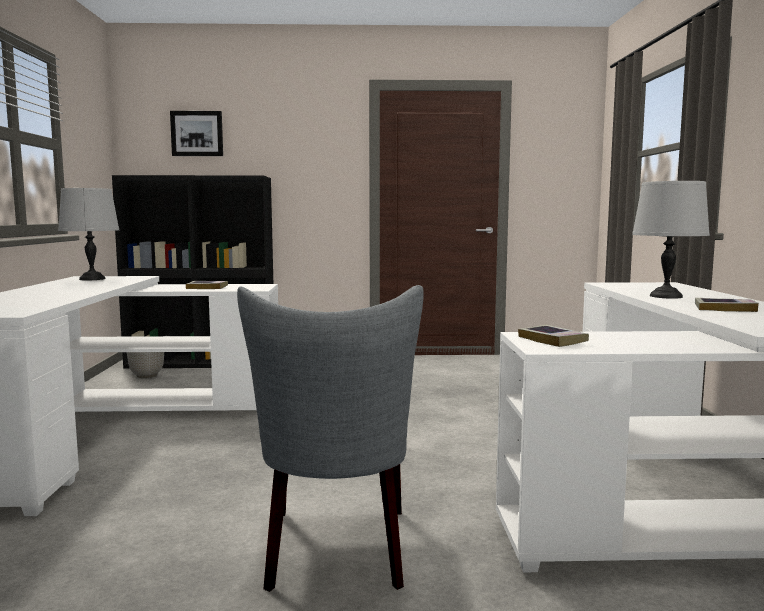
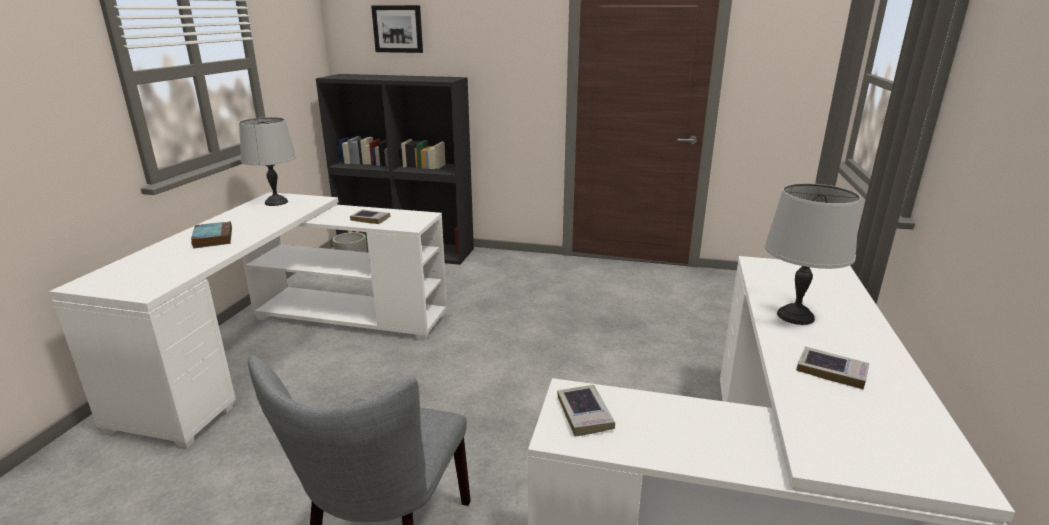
camera: 15 degrees right, 15 degrees up
none -> book [191,221,232,249]

